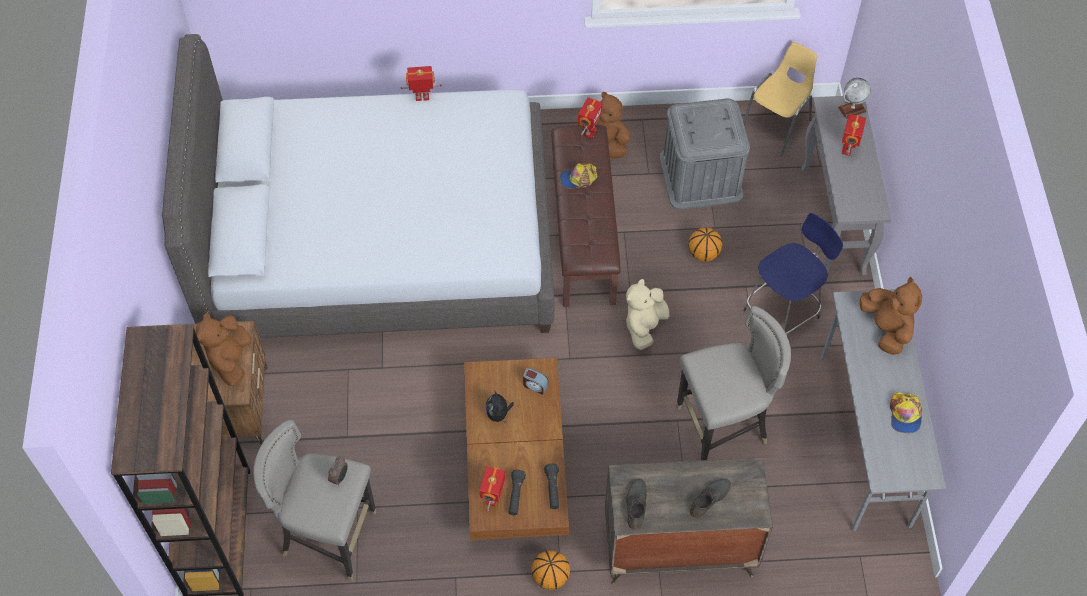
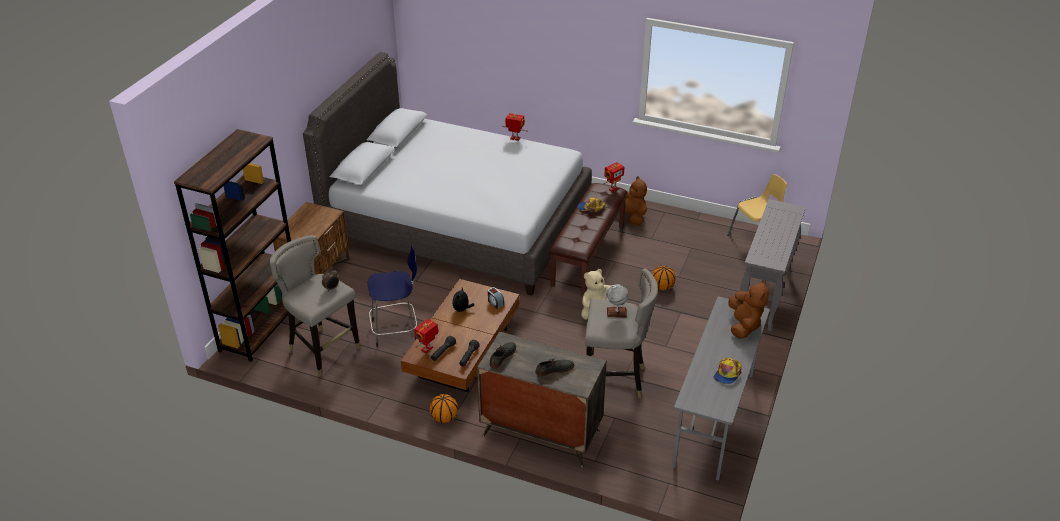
camera: 25 degrees right, 20 degrees down
brown plush toy [195,313,252,386] -> none
grey storage box [660,99,750,210] -> none
blue stool [743,213,843,334] -> blue stool moved to [368,246,417,347]
globe [838,78,871,119] -> globe moved to [605,284,629,318]
toy robot [841,114,866,156] -> none

